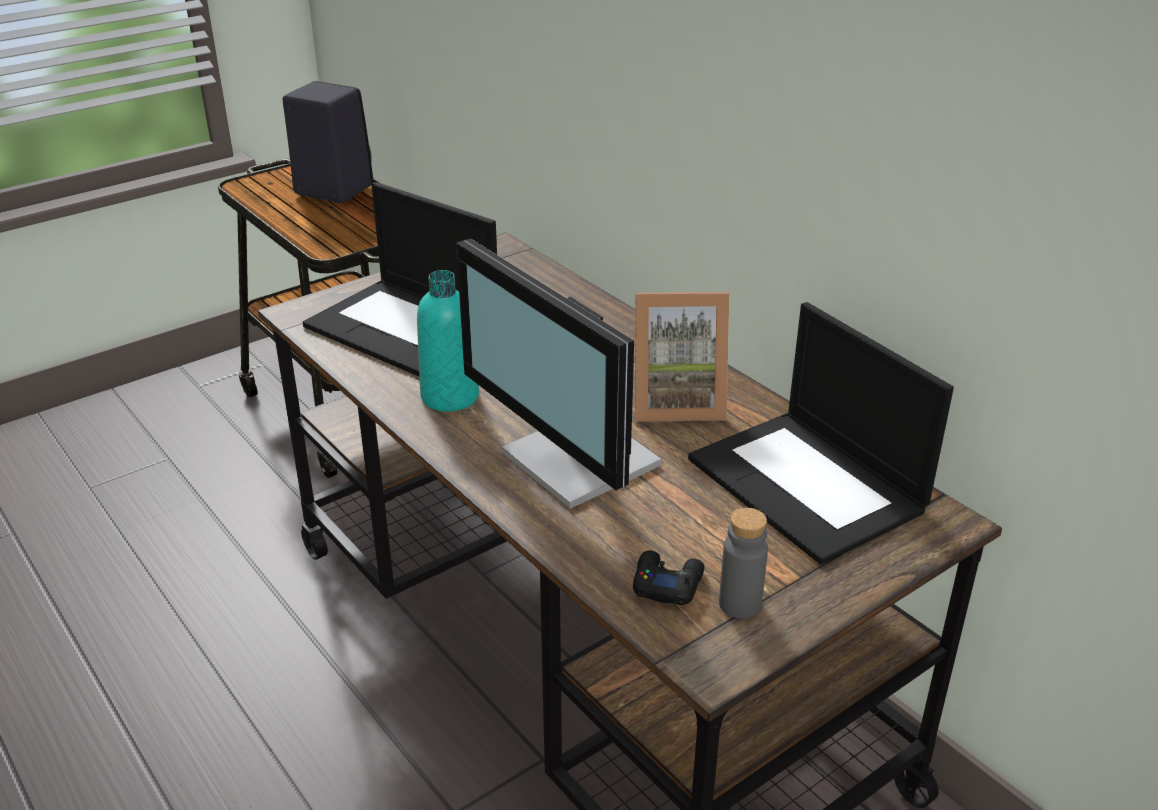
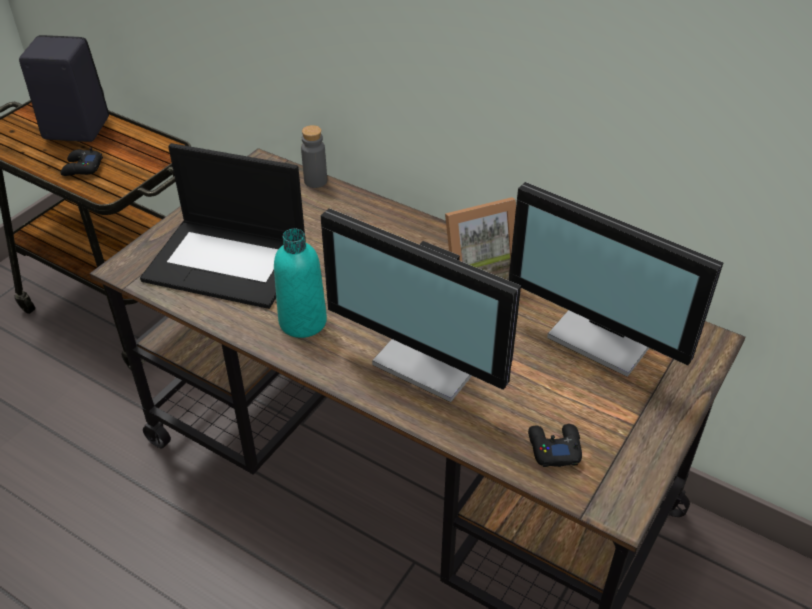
camera: 20 degrees left, 10 degrees up
laptop [688,302,954,565] -> monitor [509,182,724,377]
grey bottle [719,508,768,618] -> grey bottle moved to [301,125,327,188]
none -> black game controller [61,147,103,176]

